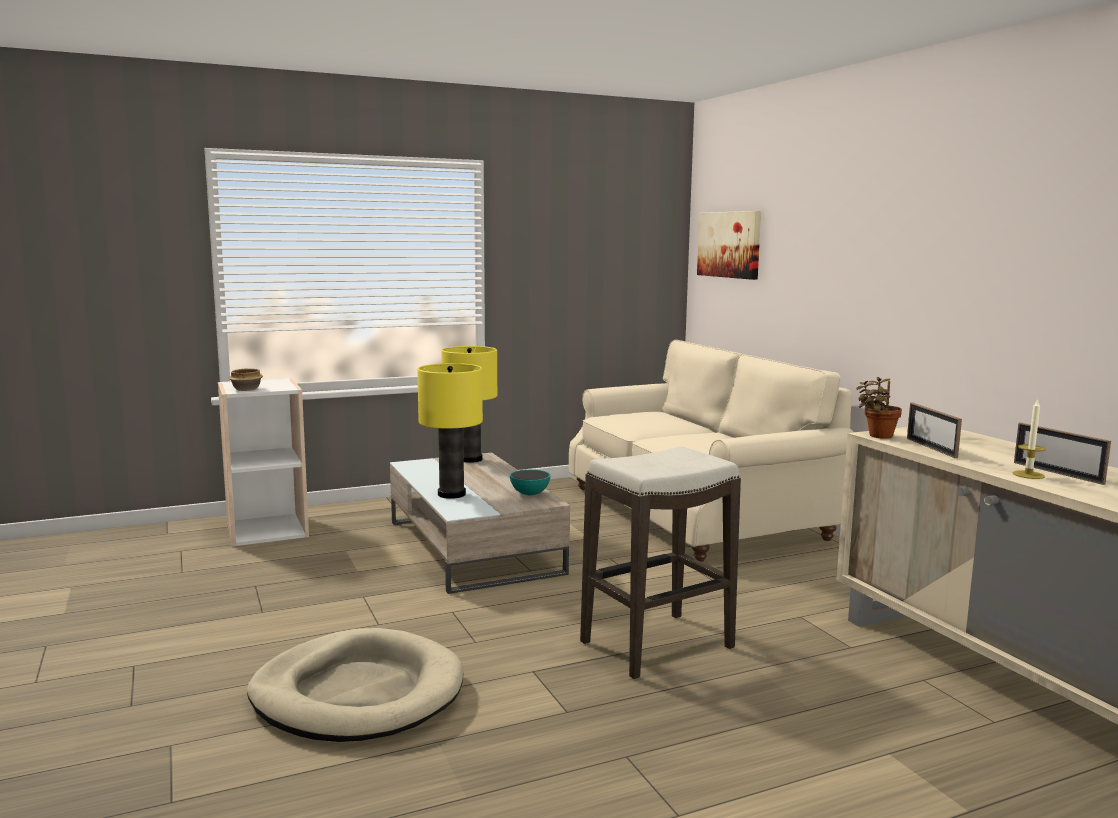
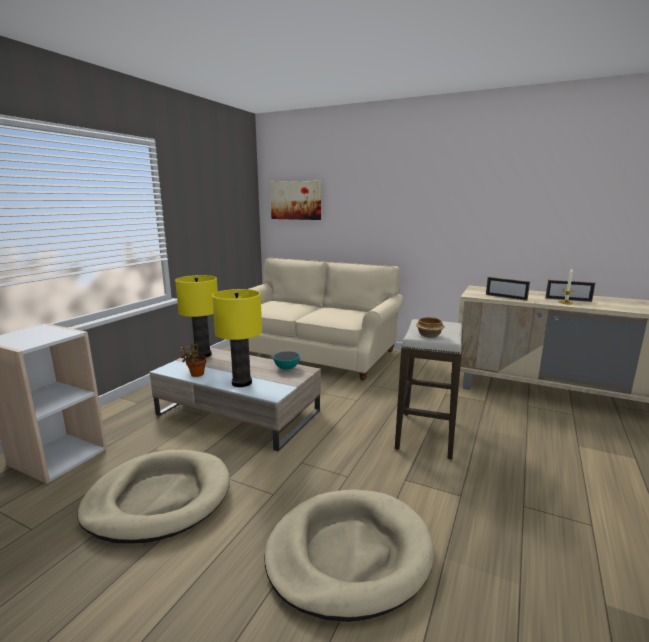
camera: 40 degrees left, 5 degrees up
bowl [228,368,263,391] -> bowl moved to [416,317,445,338]
potted plant [856,377,902,439] -> potted plant moved to [179,343,207,377]
none -> beige dog bed [77,450,230,544]

